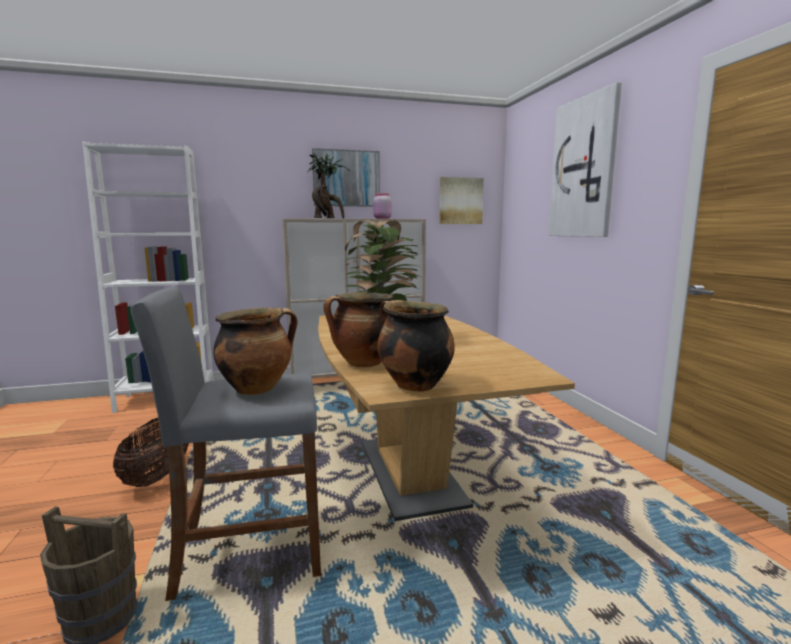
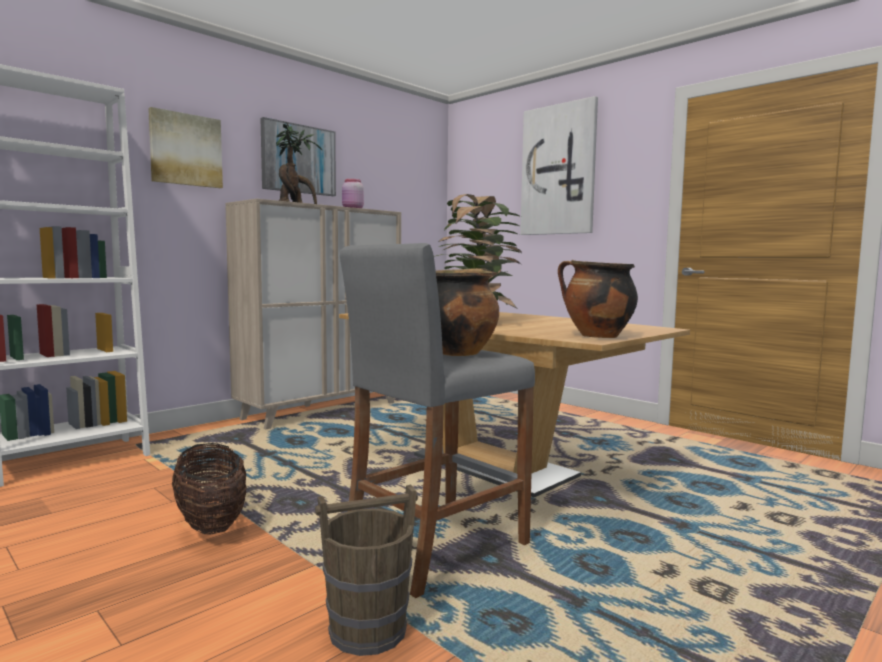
camera: 30 degrees left, 5 degrees down
cooking pot [323,293,393,367] -> none
picture [439,177,484,224] -> picture moved to [148,107,223,188]

